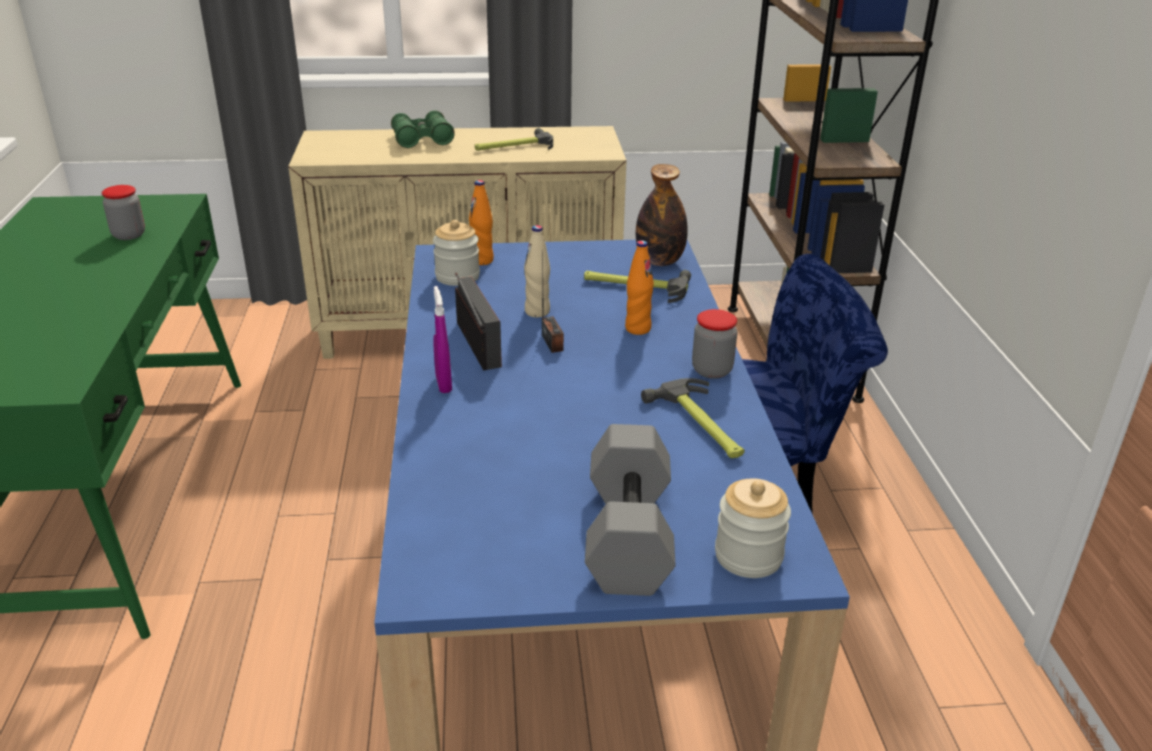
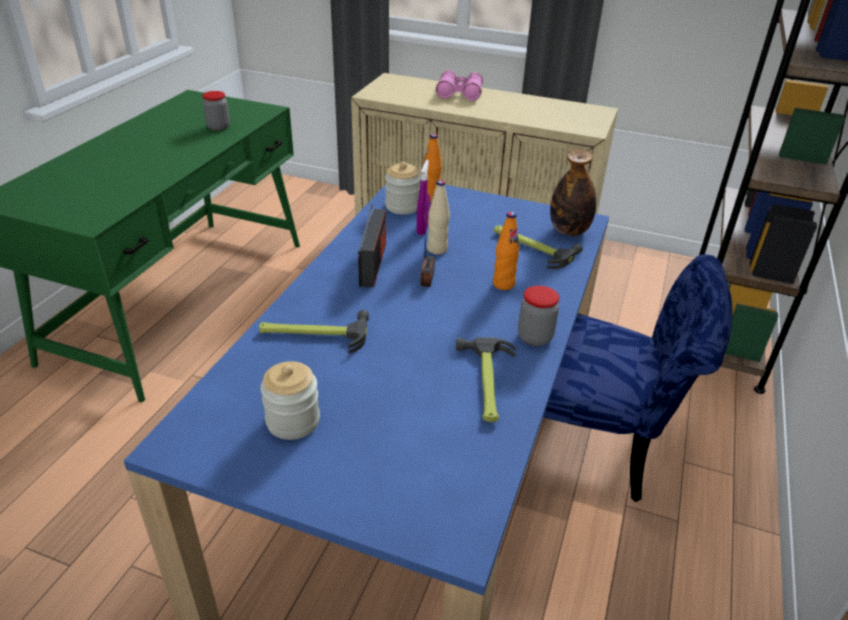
camera: 25 degrees right, 5 degrees up
green binoculars [391,110,455,148] -> pink binoculars [436,70,483,101]
purple spray bottle [433,286,452,393] -> purple spray bottle moved to [417,160,430,235]
hammer [475,128,553,151] -> hammer moved to [259,310,369,354]
grey dumbbell [585,424,676,596] -> none
jar [715,478,791,578] -> jar moved to [261,361,320,440]

